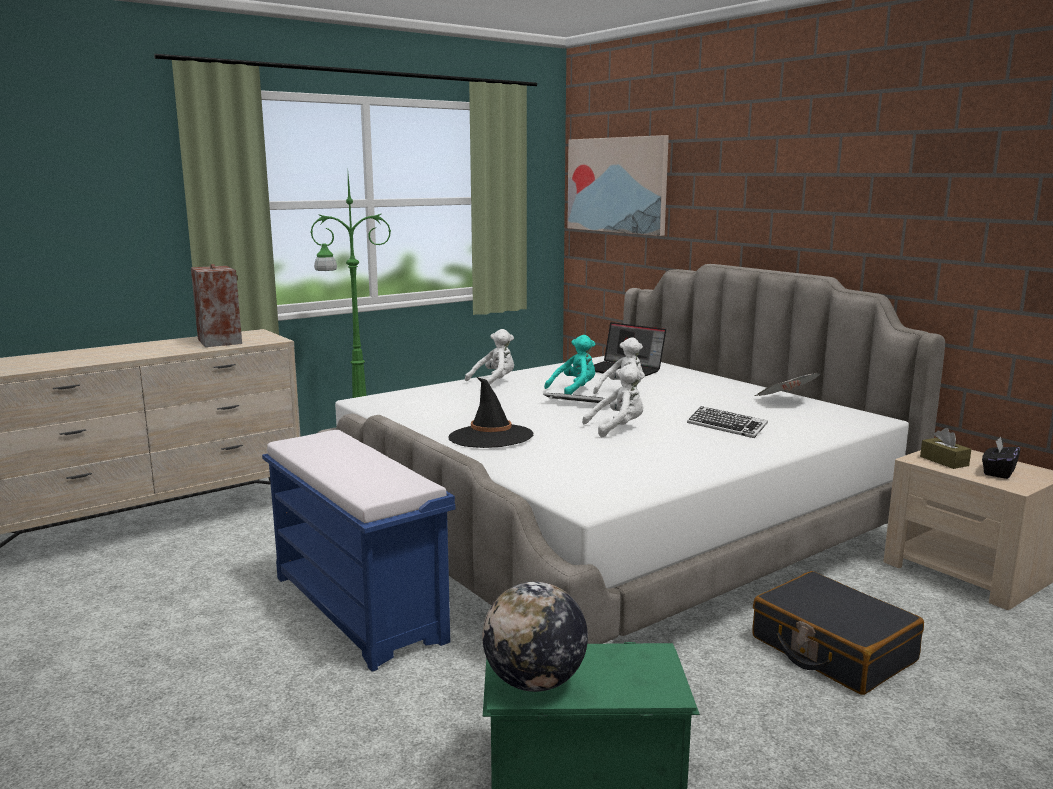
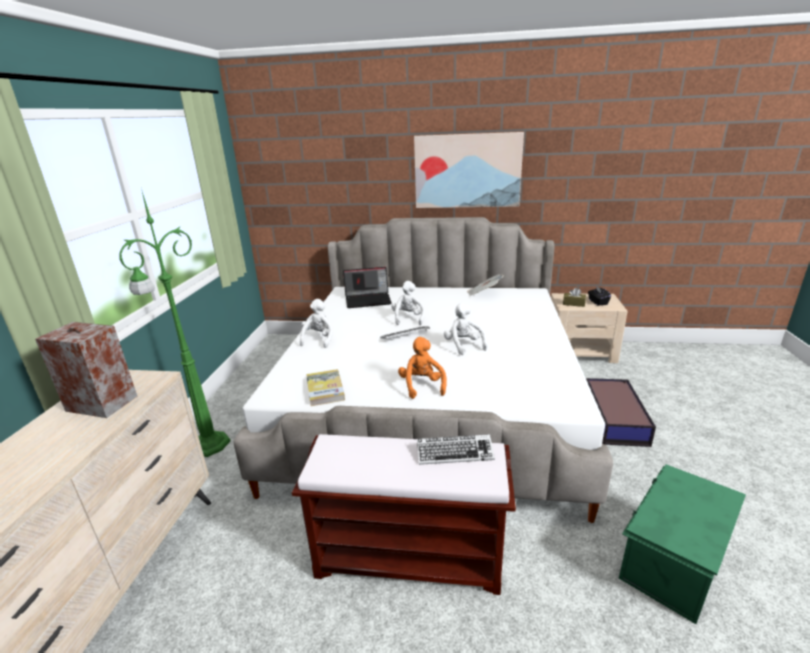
camera: 45 degrees left, 10 degrees up
blue bench [262,430,455,672] -> brown bench [292,434,516,595]
black hat [449,377,533,448] -> orange plush toy [398,337,447,399]
globe [482,582,588,692] -> none
turquoise plush toy [544,335,595,395] -> none
picture [567,135,669,236] -> picture moved to [414,132,524,208]
white plush toy [582,364,645,437] -> white plush toy turned 45 degrees counterclockwise [444,303,487,355]
keyboard [687,406,768,438] -> keyboard moved to [417,434,495,465]
black suitcase [752,571,924,695] -> storage box [586,378,656,447]
none -> book [306,369,345,406]

